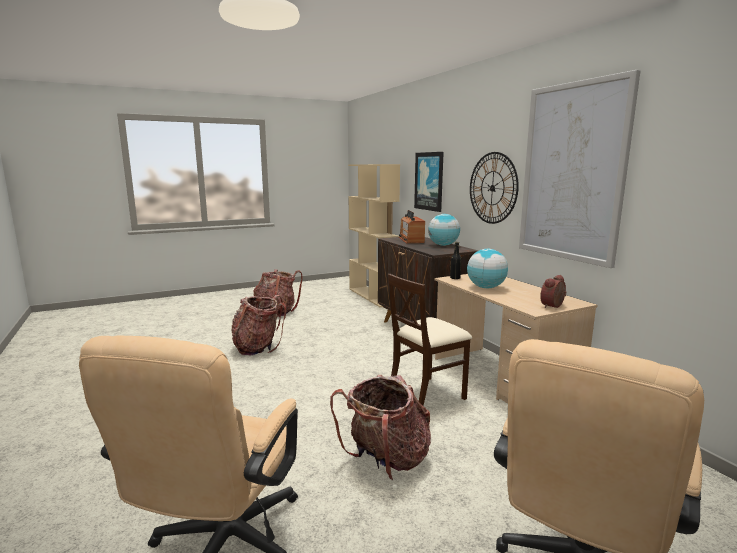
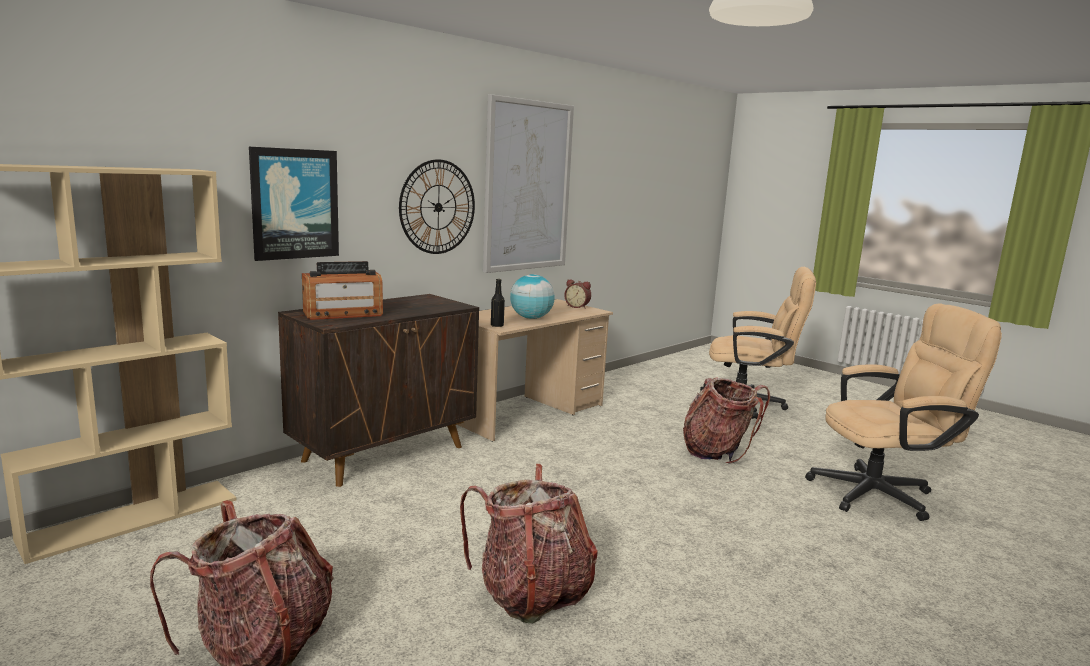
camera: 110 degrees left, 0 degrees up
beige chair [388,274,472,406] -> none
globe [428,214,460,246] -> none

